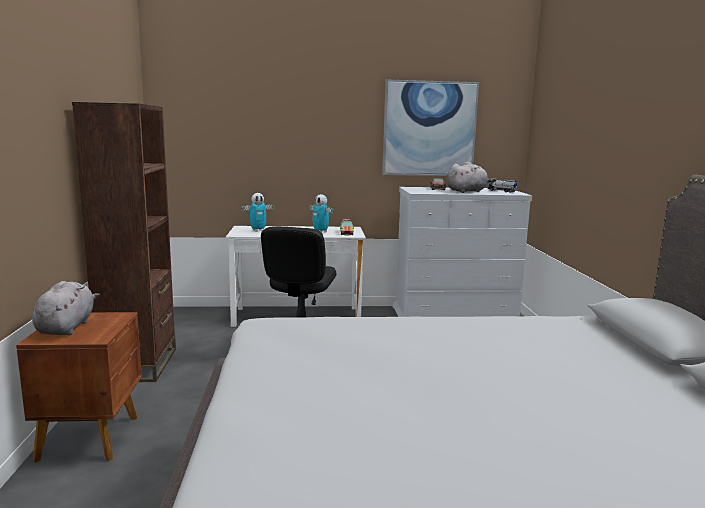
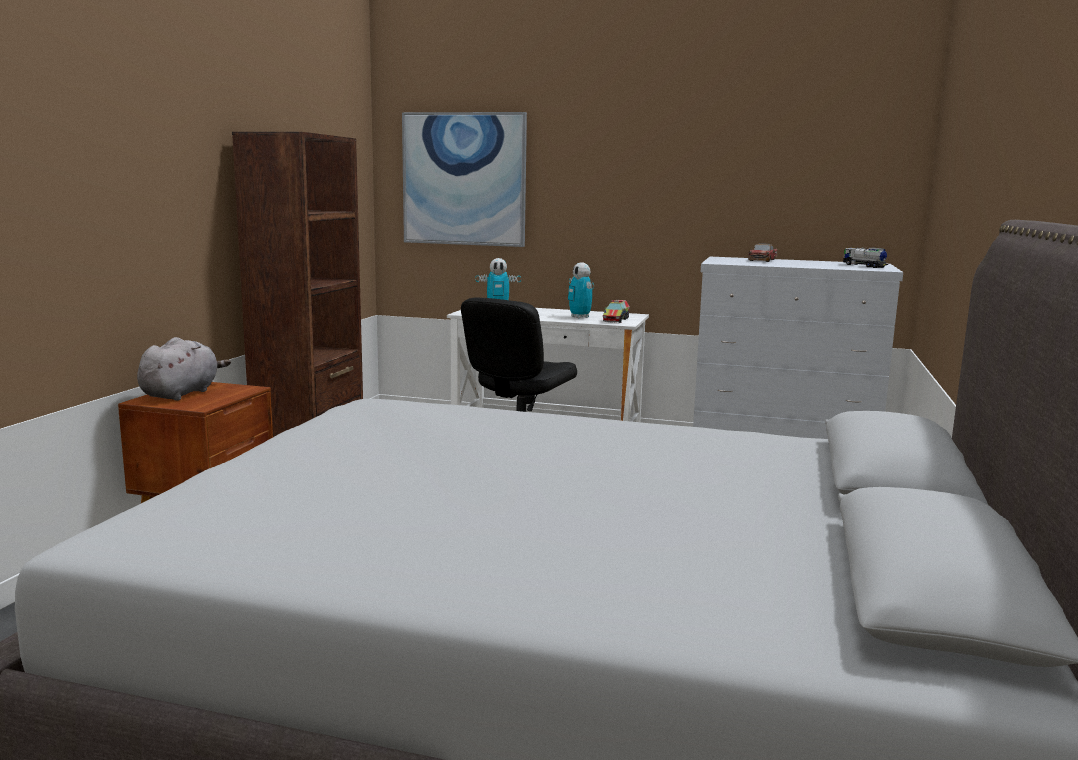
camera: 20 degrees right, 0 degrees up
picture [382,80,479,176] -> picture moved to [402,112,527,247]
grey plush toy [447,162,496,193] -> none

